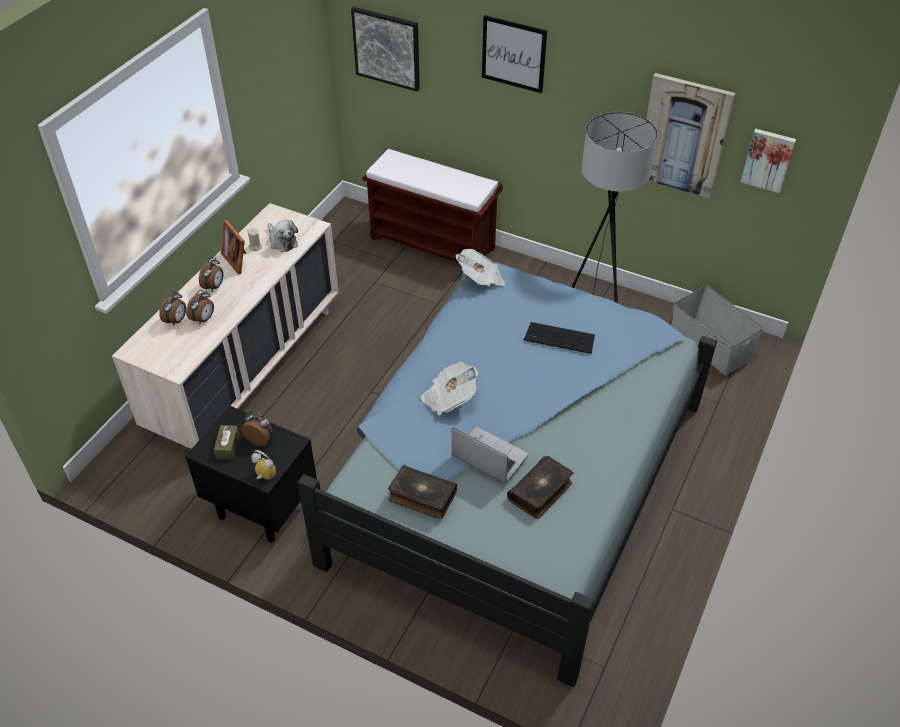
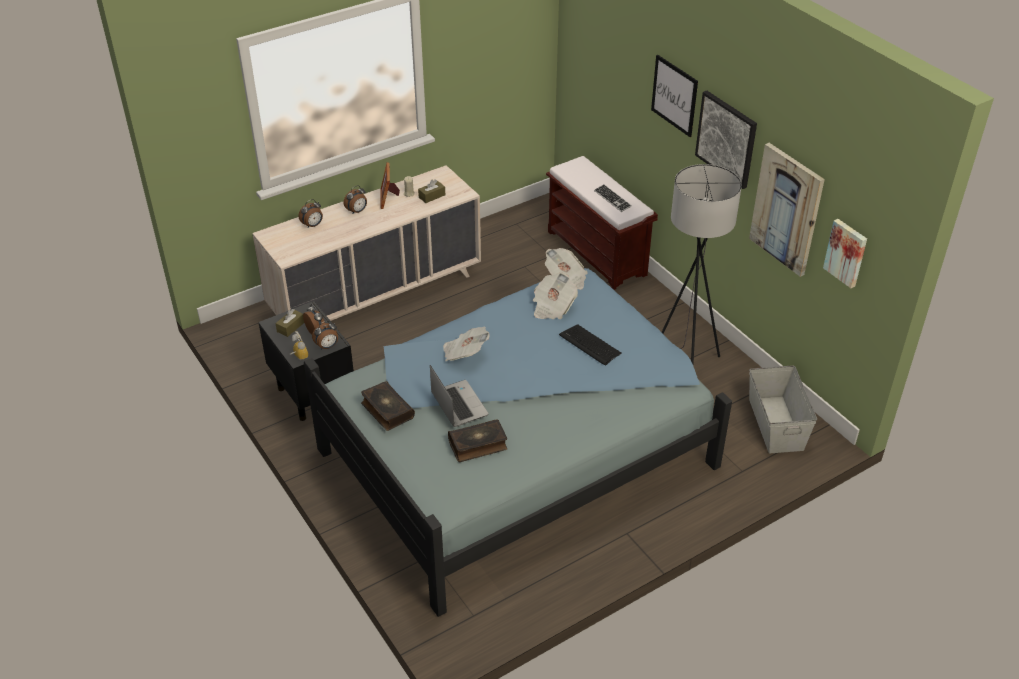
camera: 30 degrees right, 5 degrees down
alarm clock [186,290,214,323] -> alarm clock moved to [312,321,338,350]
plush toy [268,220,298,252] -> brown tissue box [418,179,445,203]
picture [351,7,420,92] -> picture moved to [695,91,757,189]
none -> newspaper [533,273,578,319]
none -> keyboard [594,184,632,212]

